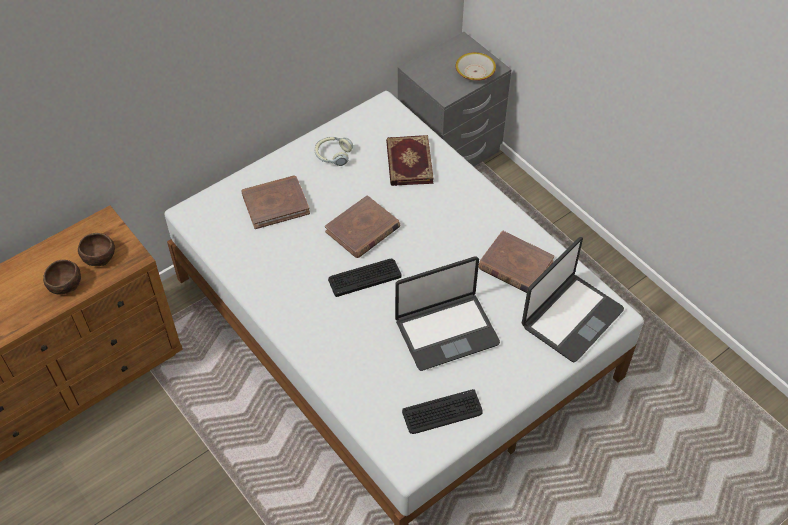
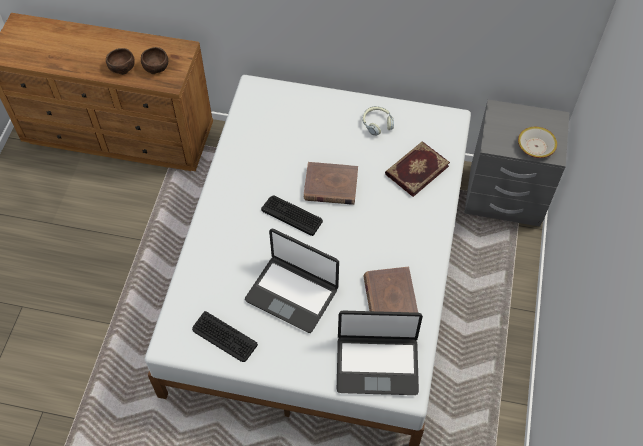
camera: 50 degrees right, 5 degrees up
brown book [242,176,310,229] -> none

